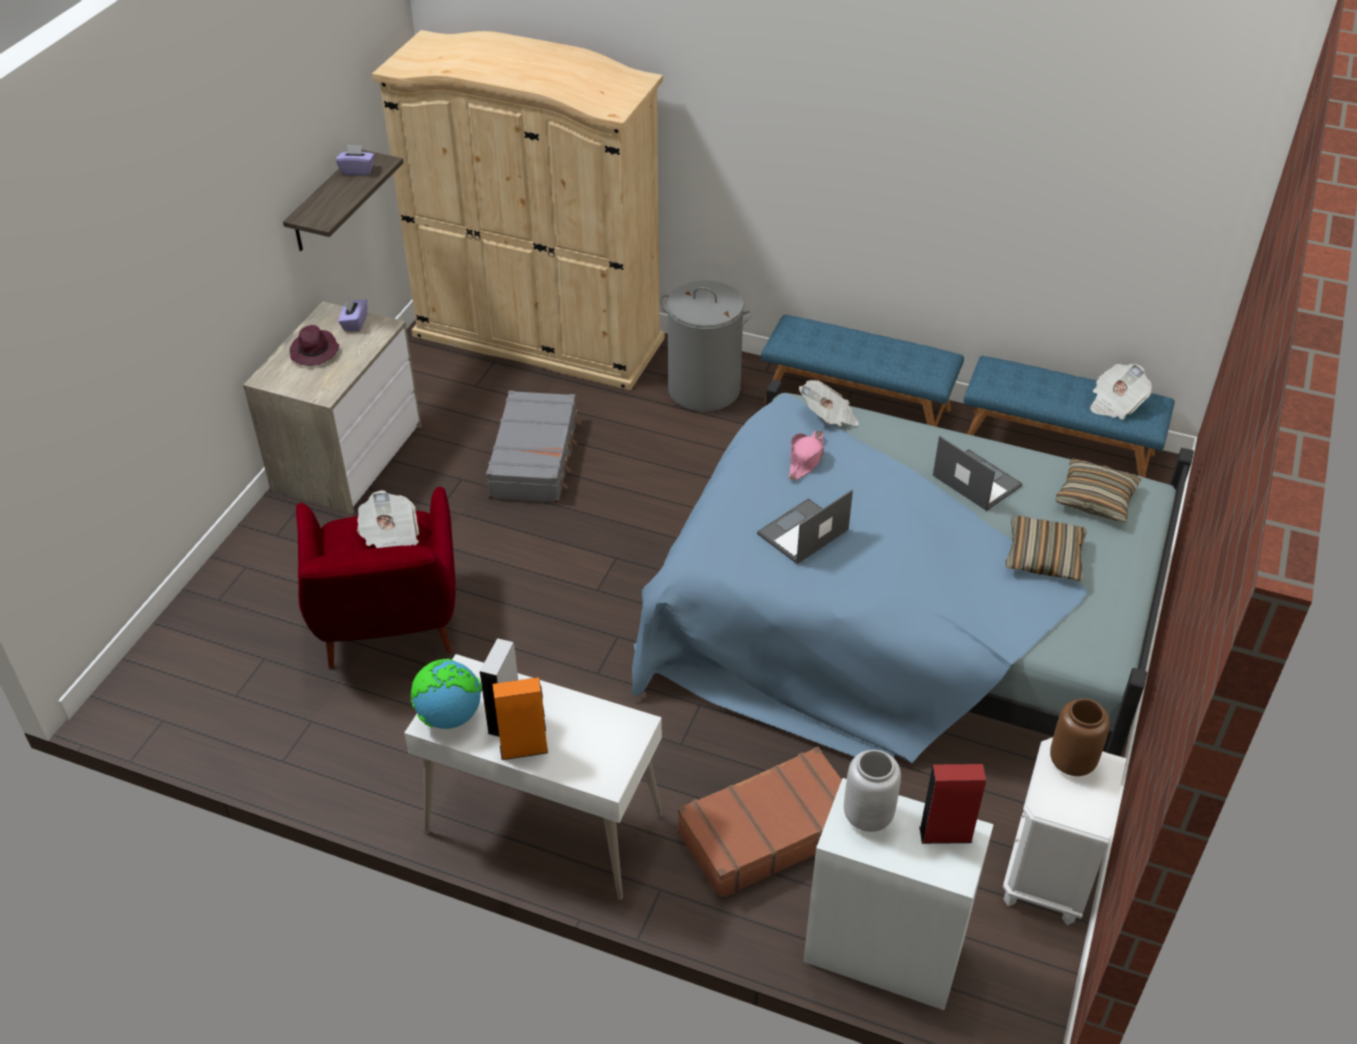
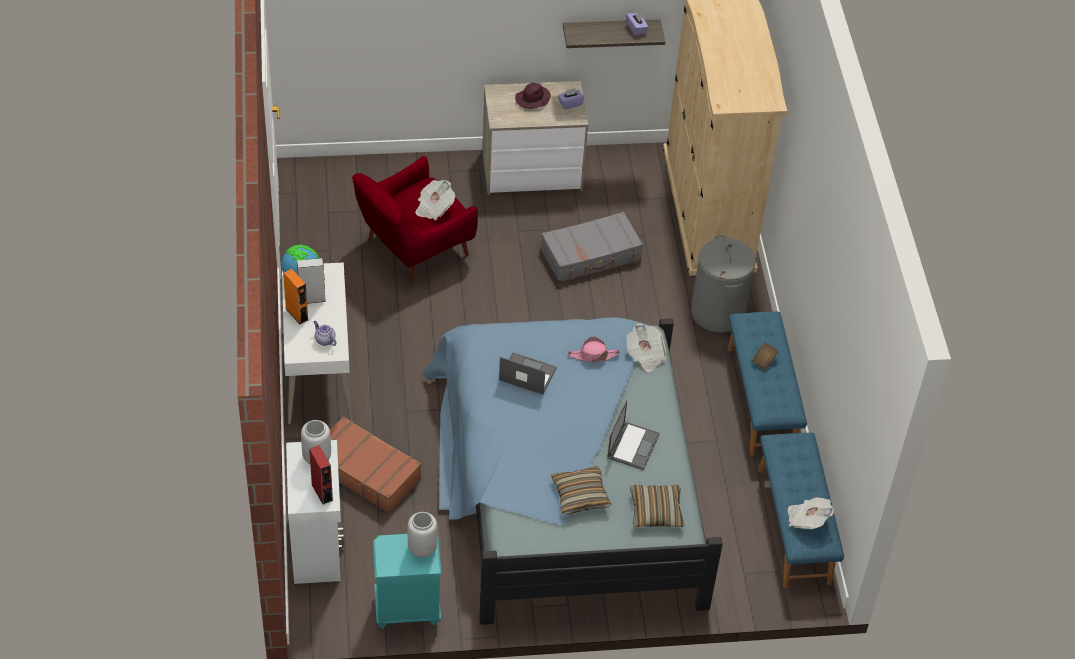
camera: 60 degrees right, 5 degrees up
white nightstand [1003,737,1126,925] -> turquoise nightstand [373,534,442,629]
brown vase [1050,699,1110,776] -> grey vase [408,512,438,557]
none -> teapot [314,321,336,346]
none -> brown book [752,343,779,370]

